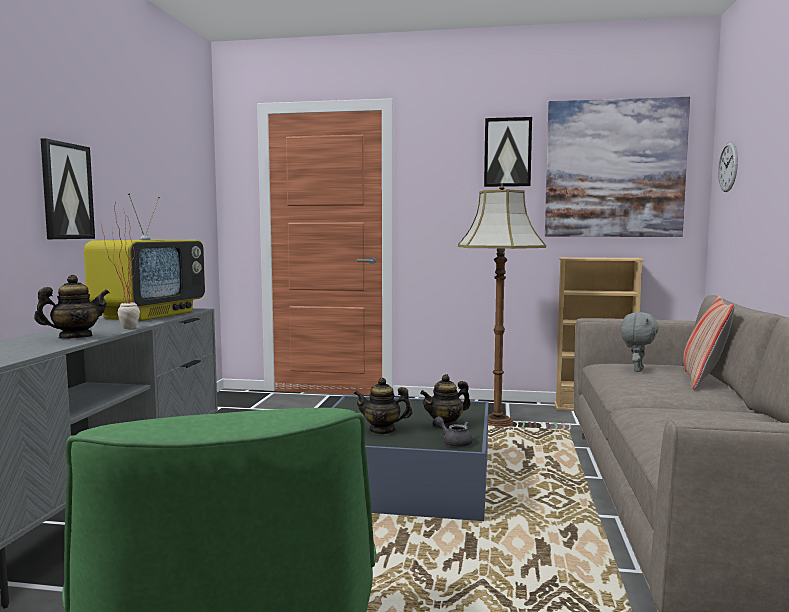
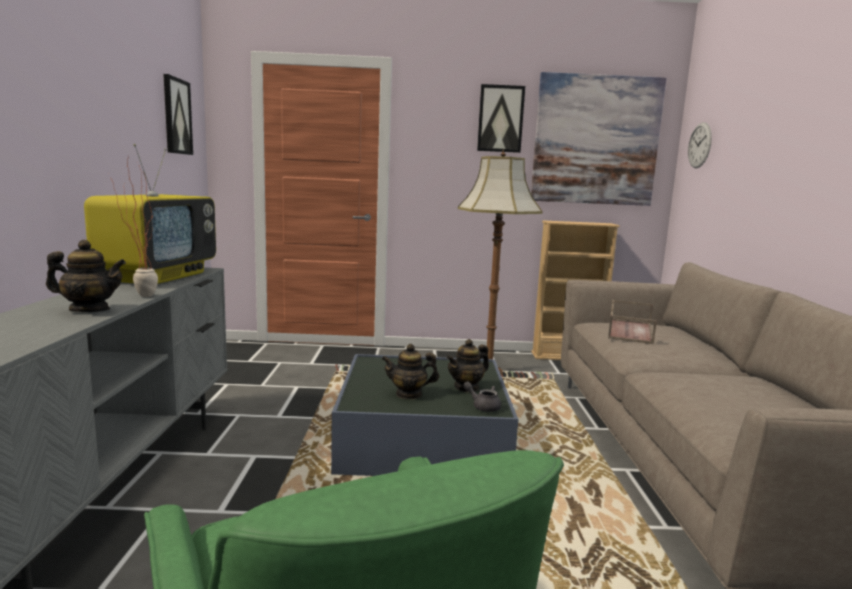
camera: 10 degrees left, 5 degrees up
teapot [34,275,110,339] -> teapot turned 45 degrees clockwise [46,240,126,312]
picture [41,138,95,239] -> picture moved to [163,74,193,155]
grey plush toy [621,312,659,372] -> brown tray [608,300,657,344]
pillow [683,296,735,390] -> none

